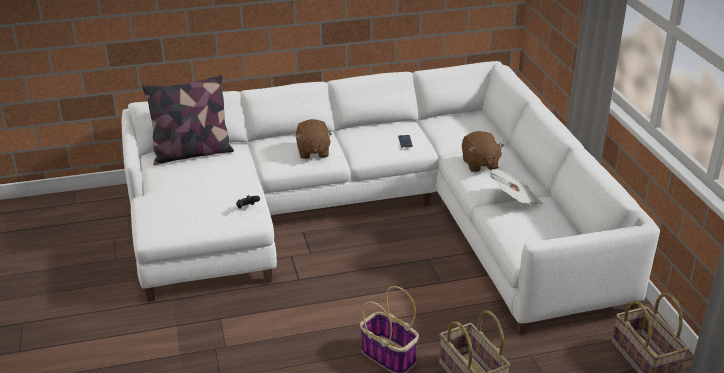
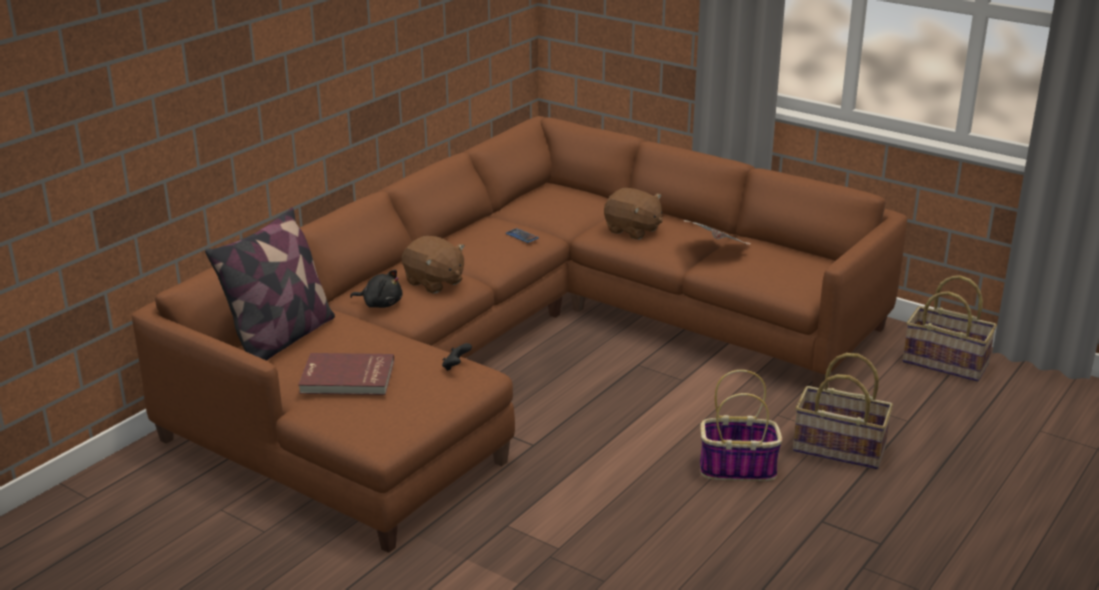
camera: 40 degrees left, 5 degrees down
white sofa [122,61,660,334] -> brown sofa [132,116,907,553]
none -> red book [298,353,394,395]
none -> black plush toy [350,270,403,308]

